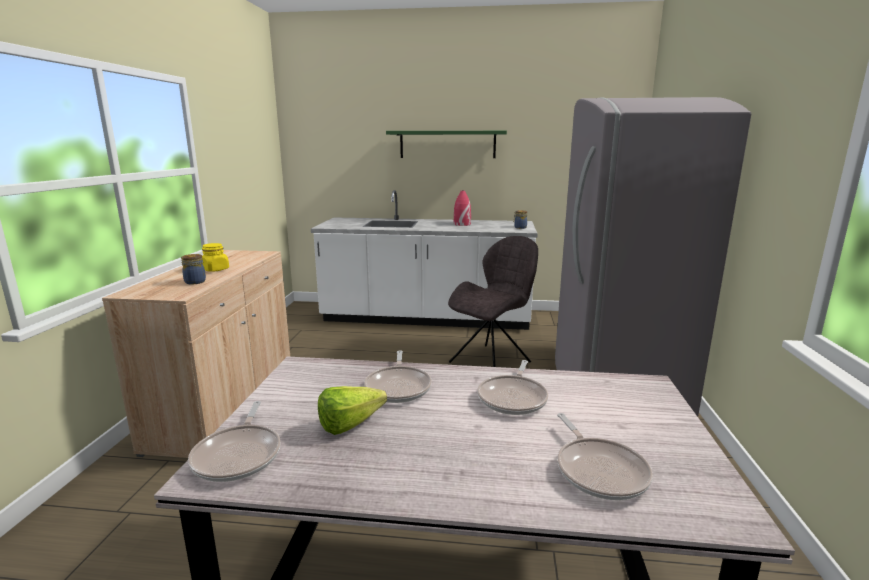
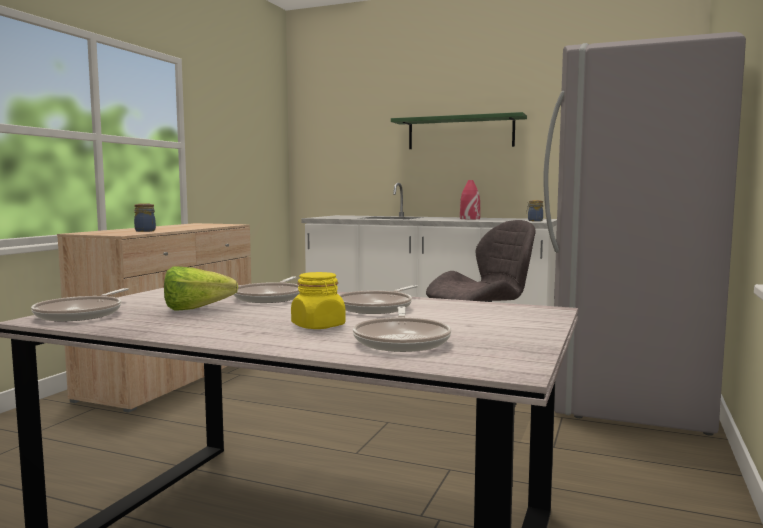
camera: 15 degrees right, 10 degrees down
yellow jar [202,243,229,272] -> yellow jar moved to [291,272,346,329]

